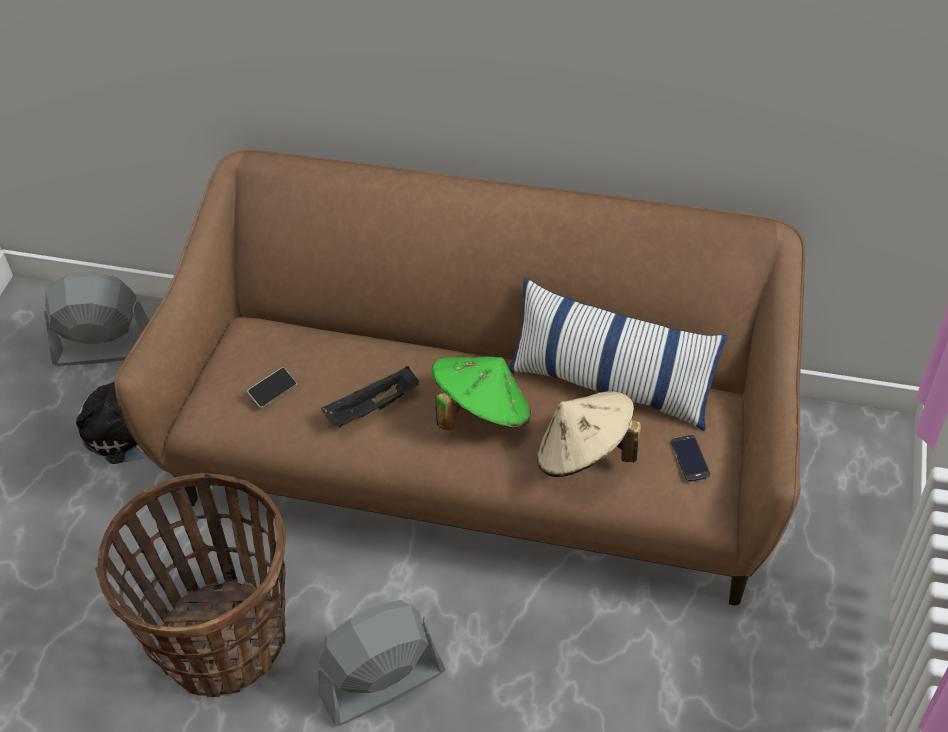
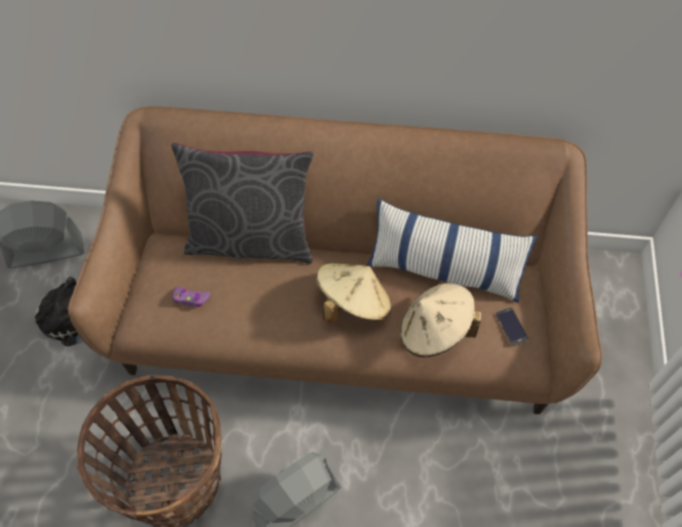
camera: 10 degrees left, 10 degrees up
phone [247,367,297,408] -> purple game controller [173,287,211,307]
black tray [321,366,419,428] -> none
green hat [432,357,531,430] -> beige hat [316,263,392,323]
none -> grey pillow [171,143,313,264]

